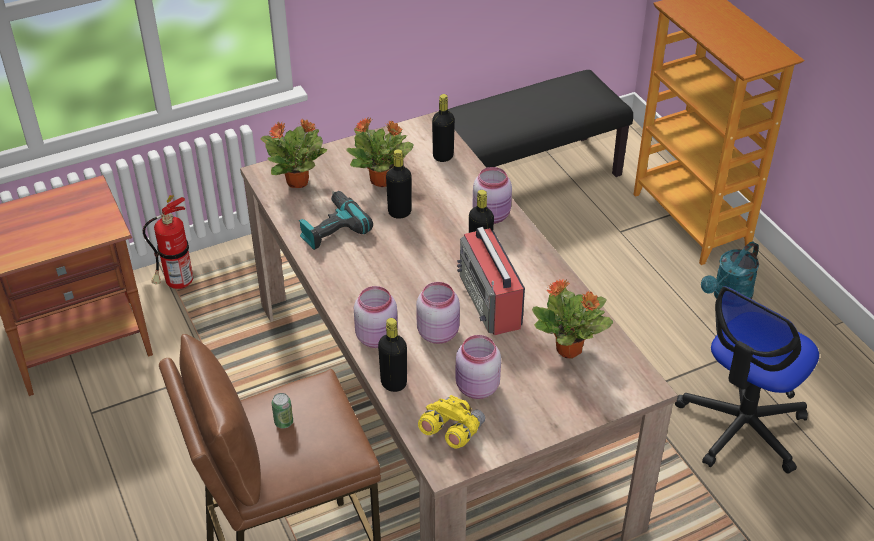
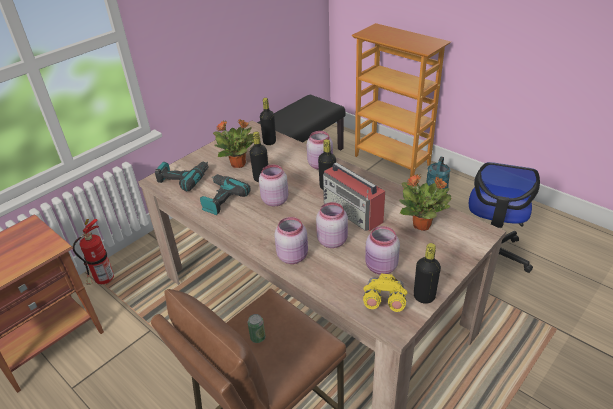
camera: 20 degrees left, 5 degrees down
potted plant [261,119,327,188] -> power drill [155,162,208,191]
black bottle [378,318,407,392] -> black bottle moved to [414,243,441,304]
none -> pink jar [259,165,288,206]

